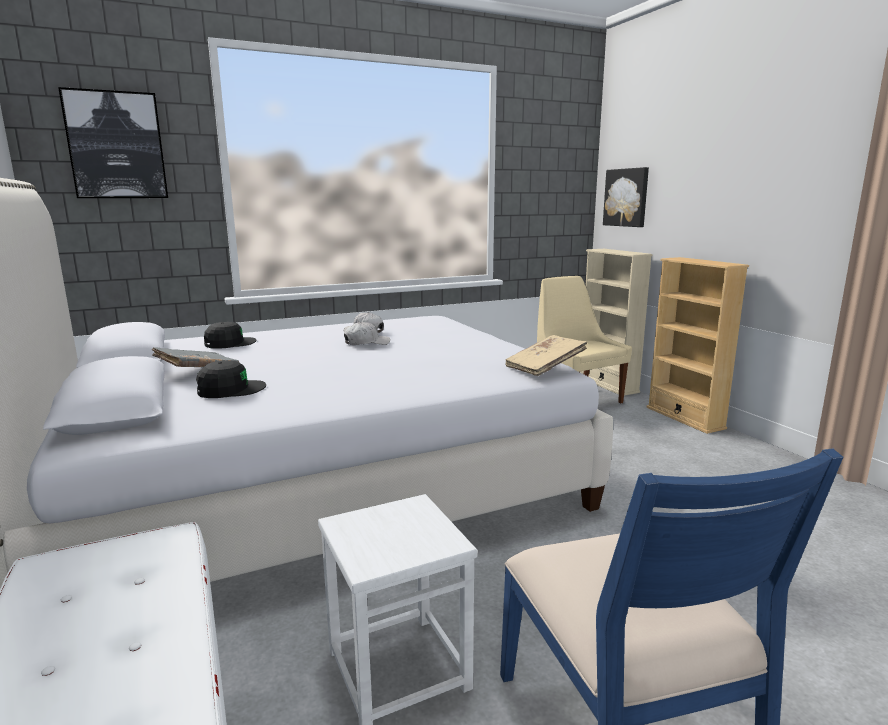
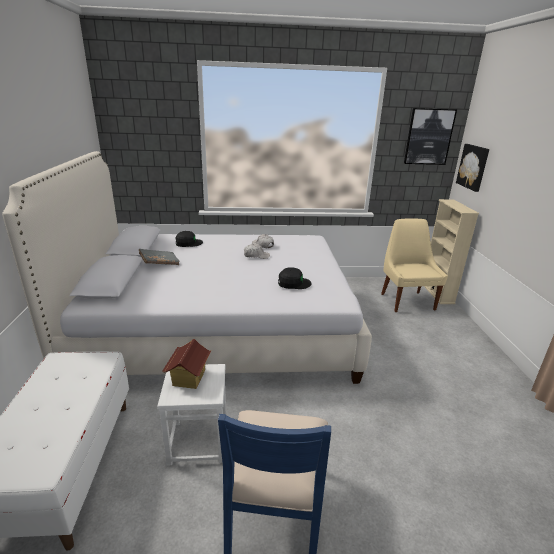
camera: 20 degrees right, 10 degrees up
picture [58,87,168,198] -> picture moved to [404,108,457,165]
black cap [196,361,266,398] -> black cap moved to [278,267,312,289]
beige book [505,335,587,376] -> none
beige bookcase [646,257,749,434] -> none
none -> toy house [162,339,212,389]

